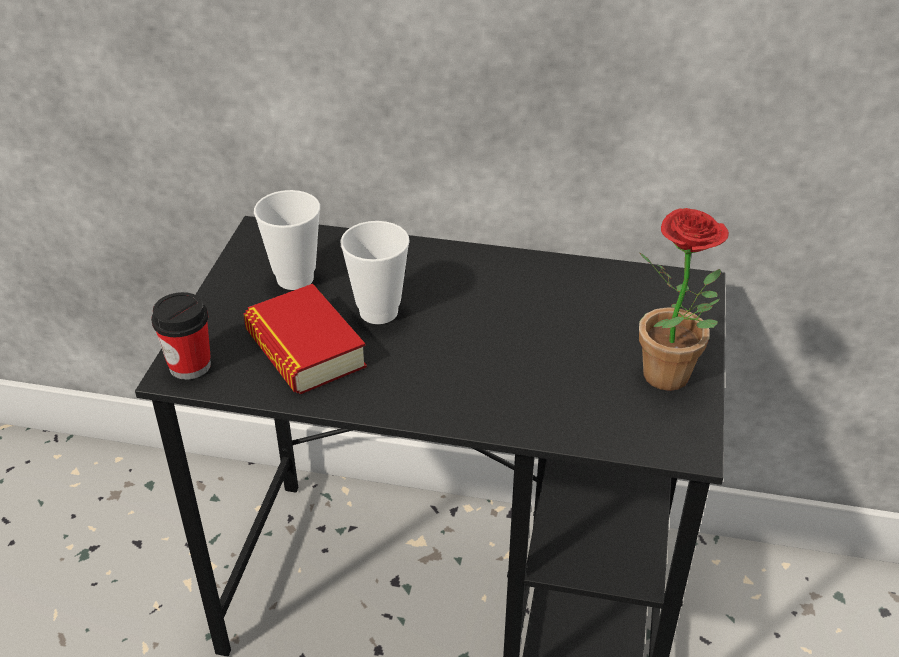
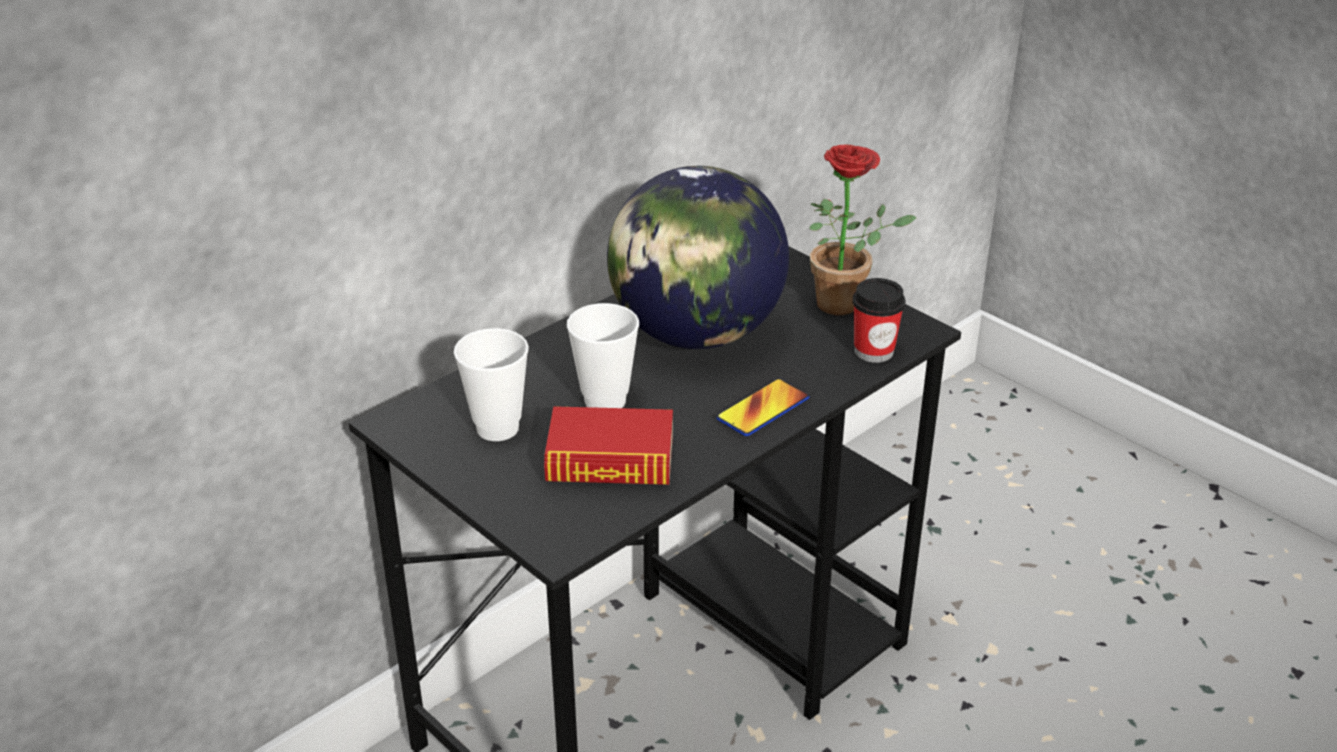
camera: 55 degrees left, 5 degrees down
cup [151,292,211,380] -> cup moved to [852,278,905,363]
none -> globe [607,166,789,349]
none -> phone [716,378,809,436]

